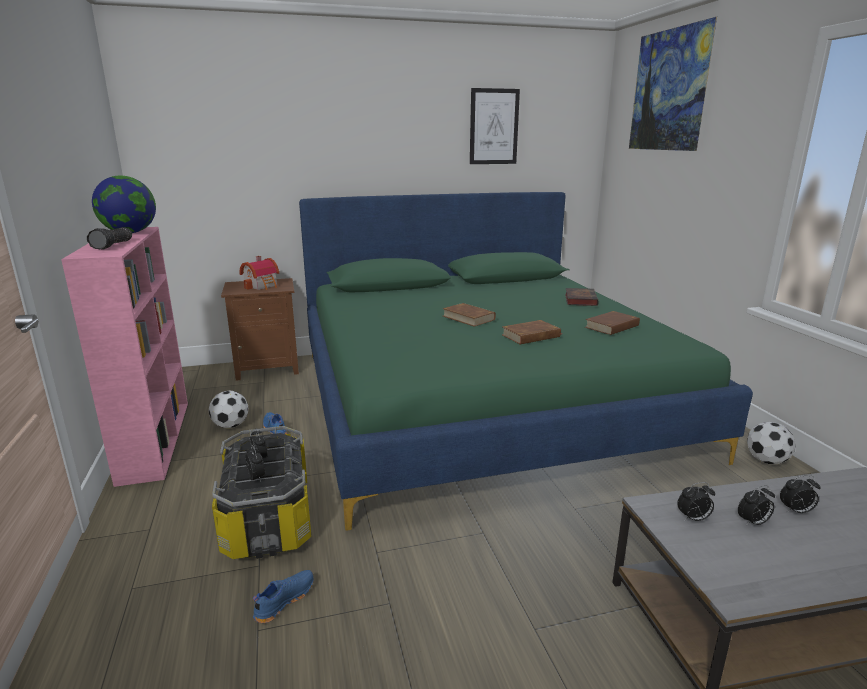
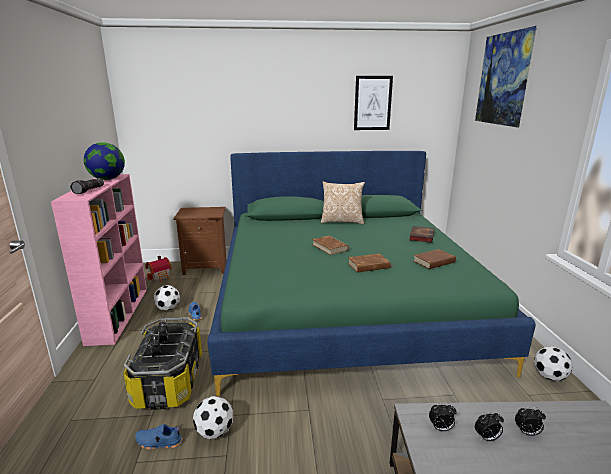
camera: 10 degrees right, 0 degrees up
toy house [239,256,279,290] -> toy house moved to [146,256,172,282]
blue shoe [253,570,314,623] -> blue shoe turned 135 degrees counterclockwise [135,424,183,450]
none -> football [193,396,233,439]
none -> pillow [321,181,365,224]

